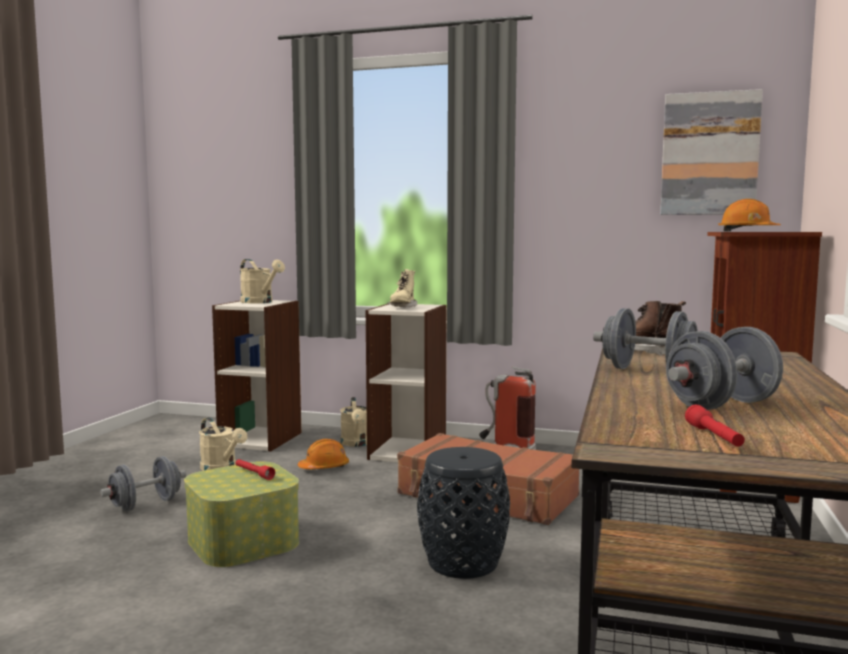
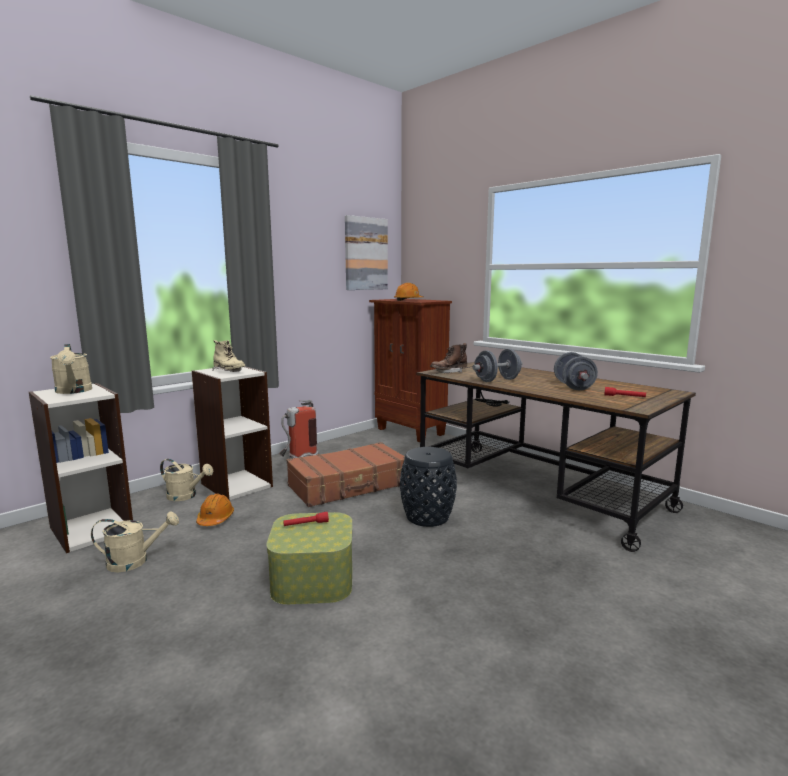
camera: 60 degrees left, 5 degrees up
grey dumbbell [100,456,186,511] -> none
beige watering can [240,259,285,303] -> beige watering can turned 75 degrees clockwise [50,344,92,394]

